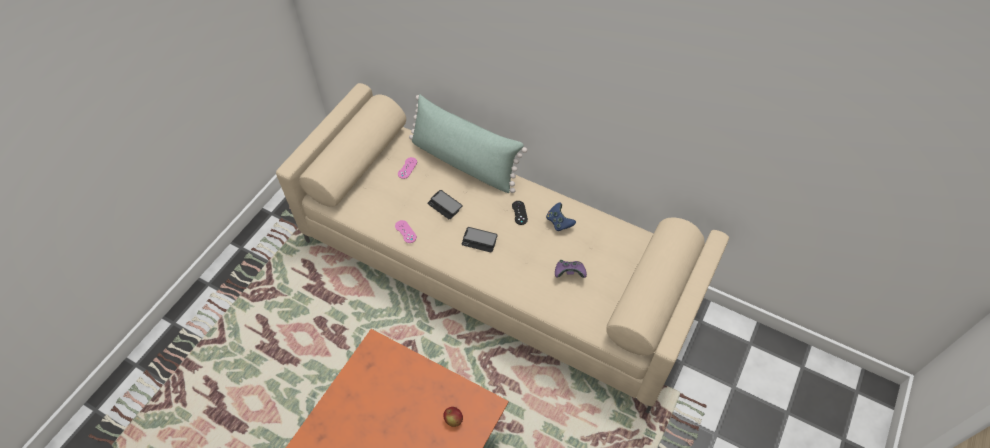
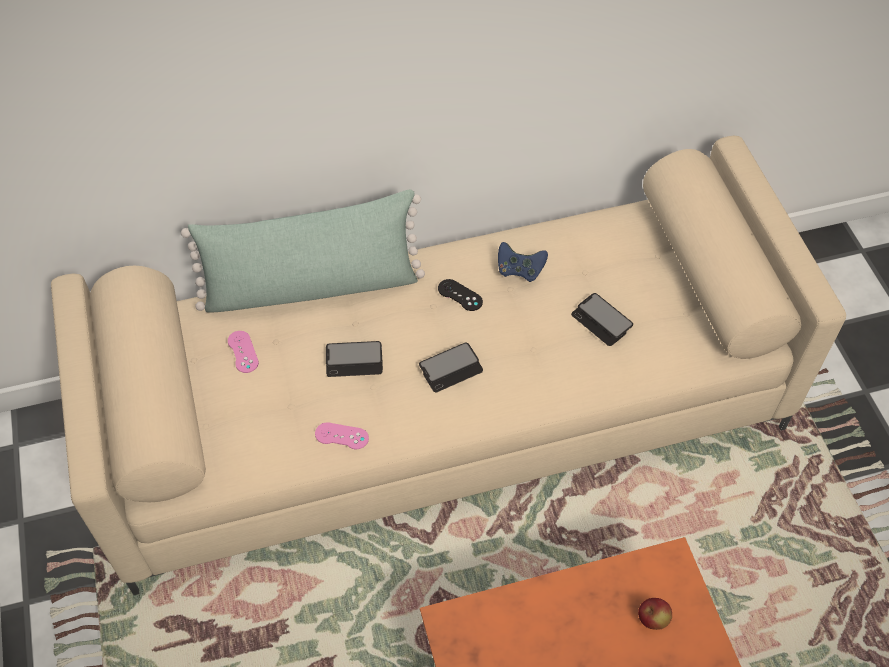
camera: 45 degrees left, 0 degrees up
purple game controller [555,260,587,278] -> phone [571,293,633,346]

